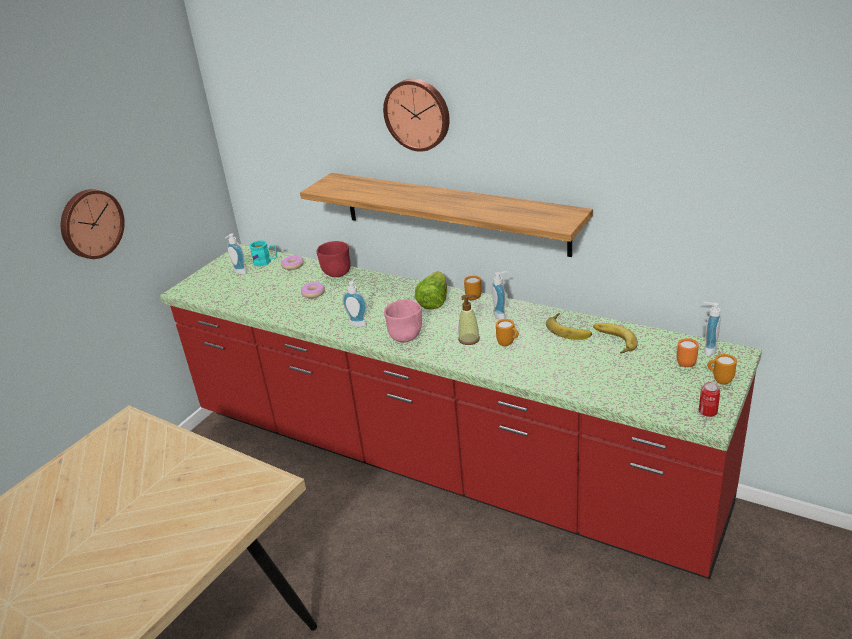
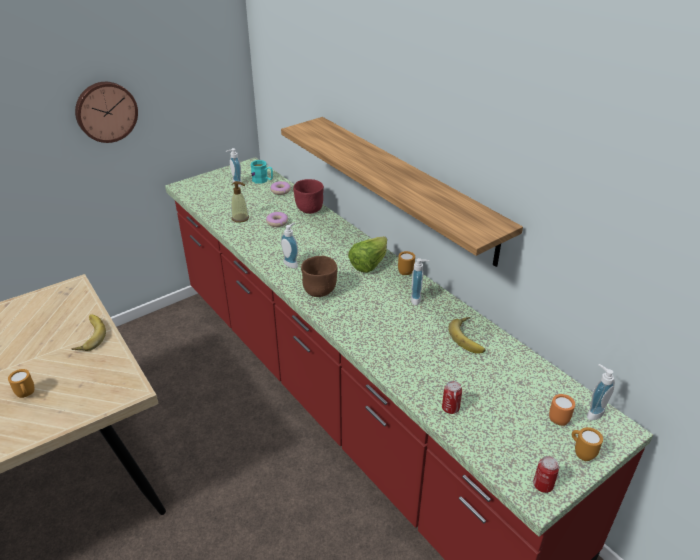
camera: 20 degrees right, 5 degrees up
wall clock [383,79,450,152] -> none
pink bowl [384,299,422,342] -> brown bowl [301,256,338,297]
soap dispenser [458,294,480,345] -> soap dispenser moved to [231,181,249,223]
orange mug [496,319,519,346] -> orange mug moved to [8,369,34,398]
banana [593,323,638,354] -> banana moved to [71,314,106,351]
none -> can [442,381,462,414]

